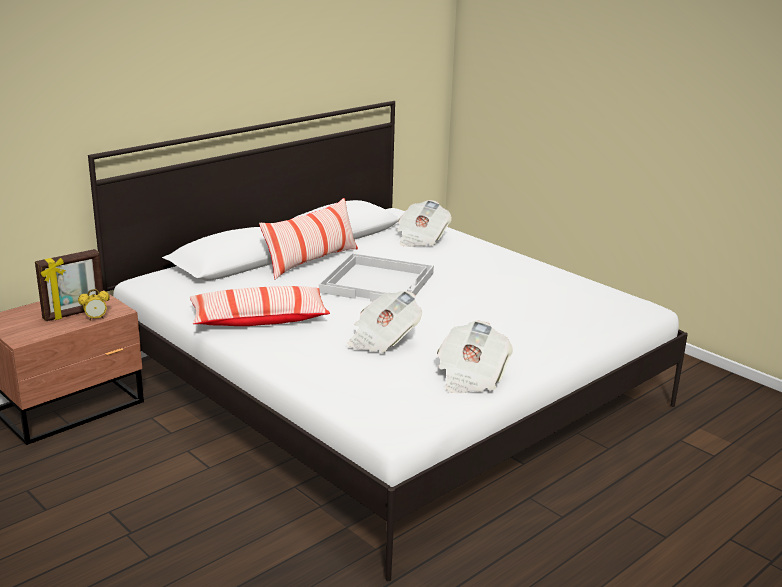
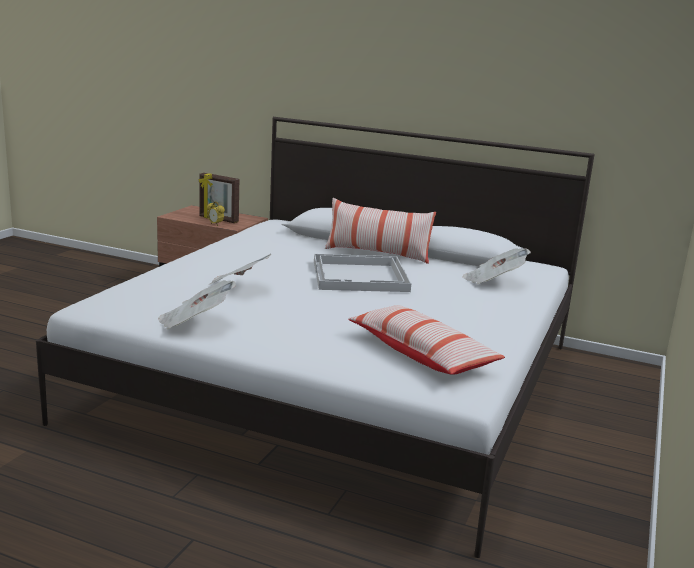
camera: 65 degrees right, 5 degrees down
pillow [190,286,330,326] -> pillow moved to [348,305,505,375]

